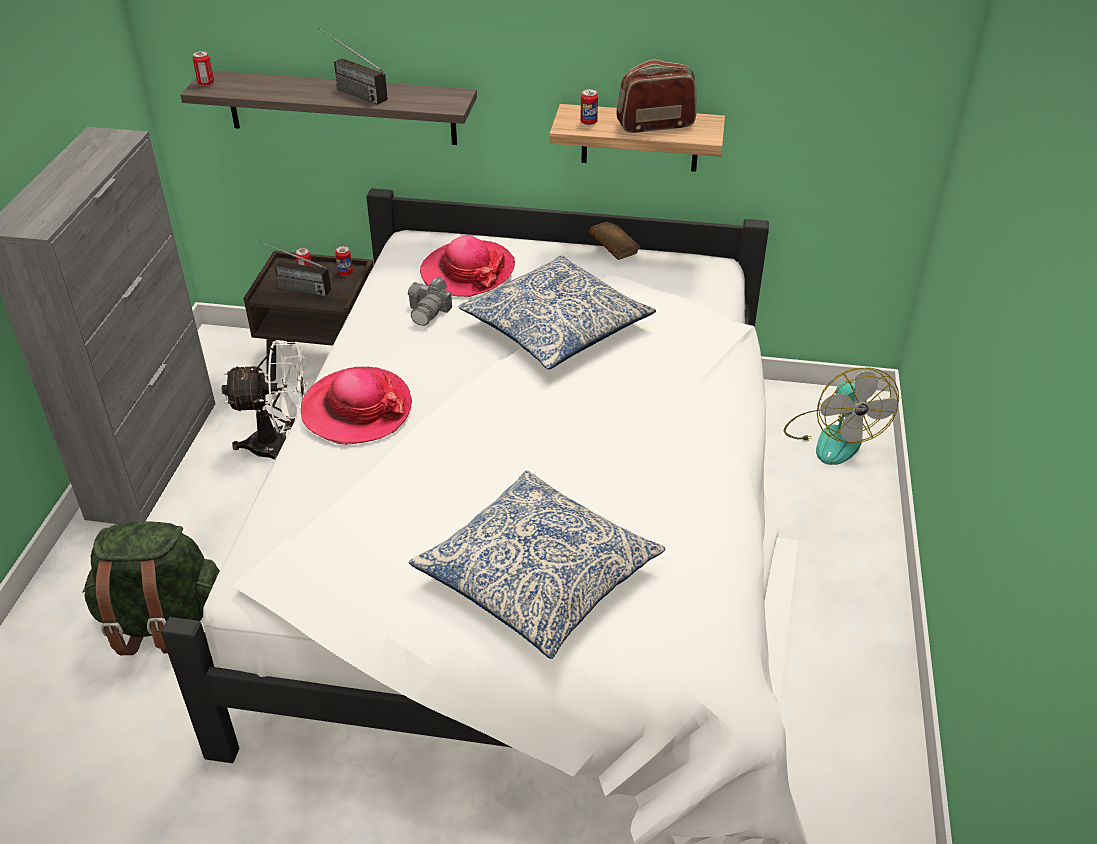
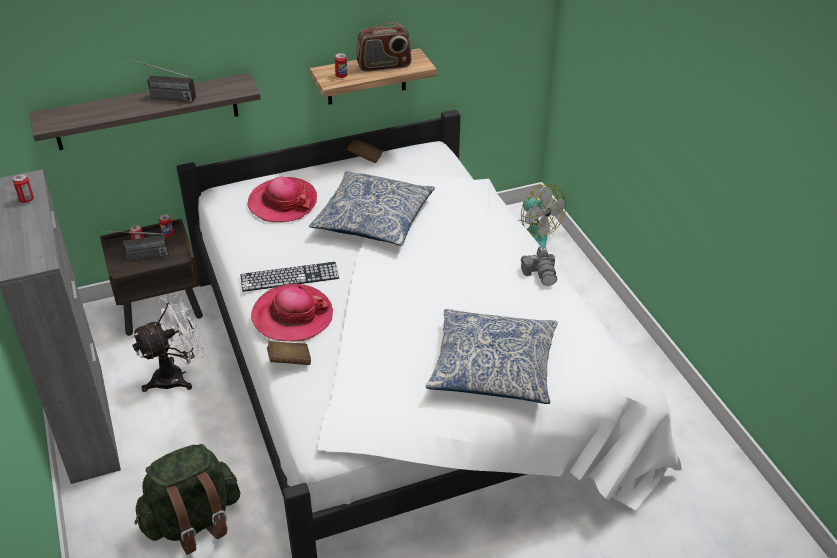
camera: 30 degrees left, 0 degrees up
can [192,51,214,86] -> can moved to [13,174,34,203]
camera [408,277,452,326] -> camera moved to [521,246,557,286]
radio [616,59,697,133] -> radio turned 150 degrees counterclockwise [356,22,411,72]
none -> keyboard [240,262,339,292]
none -> brown book [267,341,311,365]

